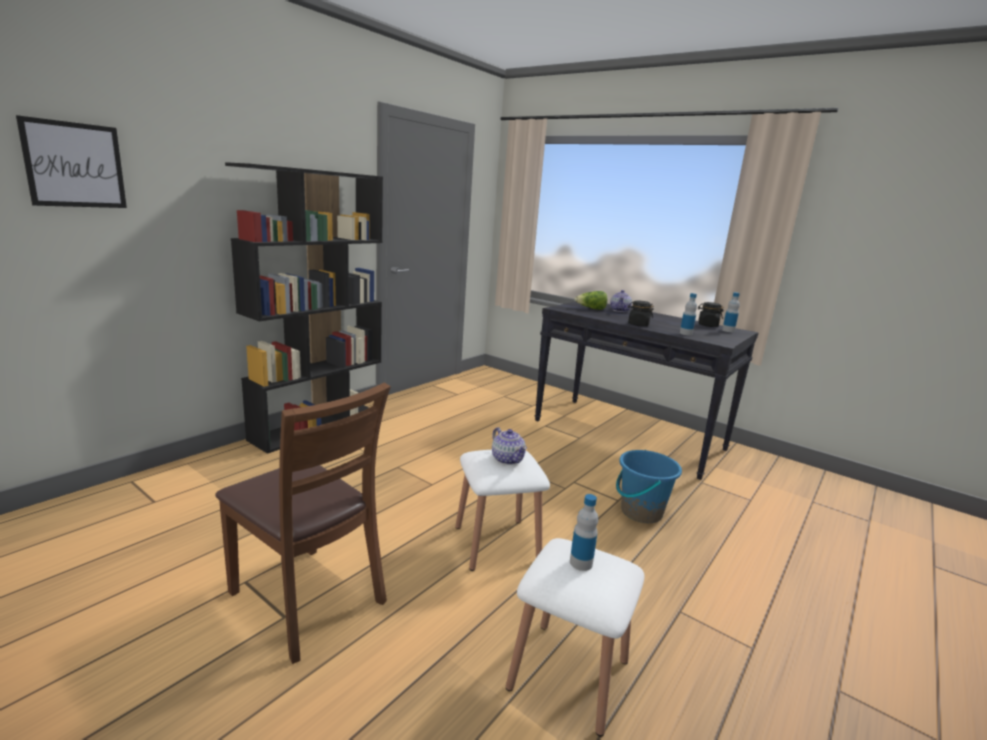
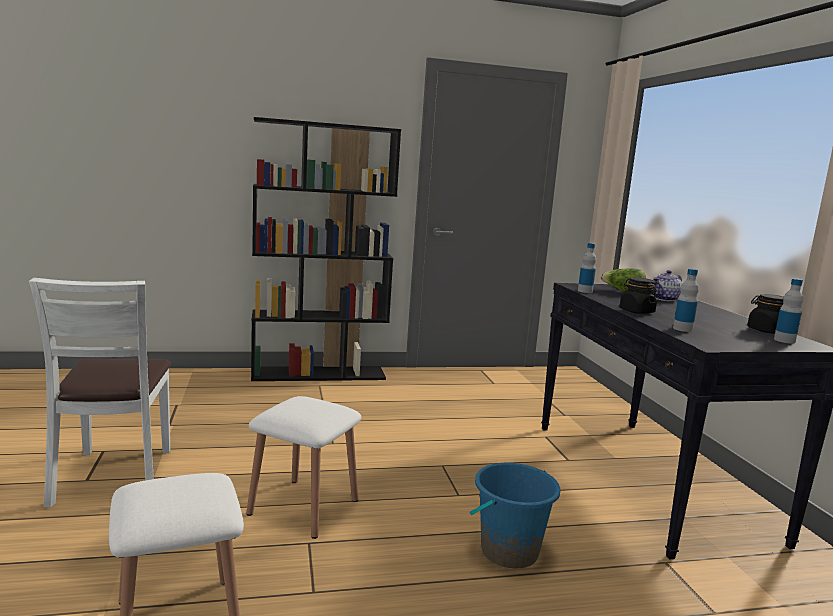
camera: 40 degrees right, 5 degrees down
picture [16,115,127,208] -> none
brown chair [215,383,391,664] -> white chair [29,278,171,508]
teapot [492,427,527,465] -> none
bottle [570,494,598,571] -> bottle moved to [578,243,596,293]

